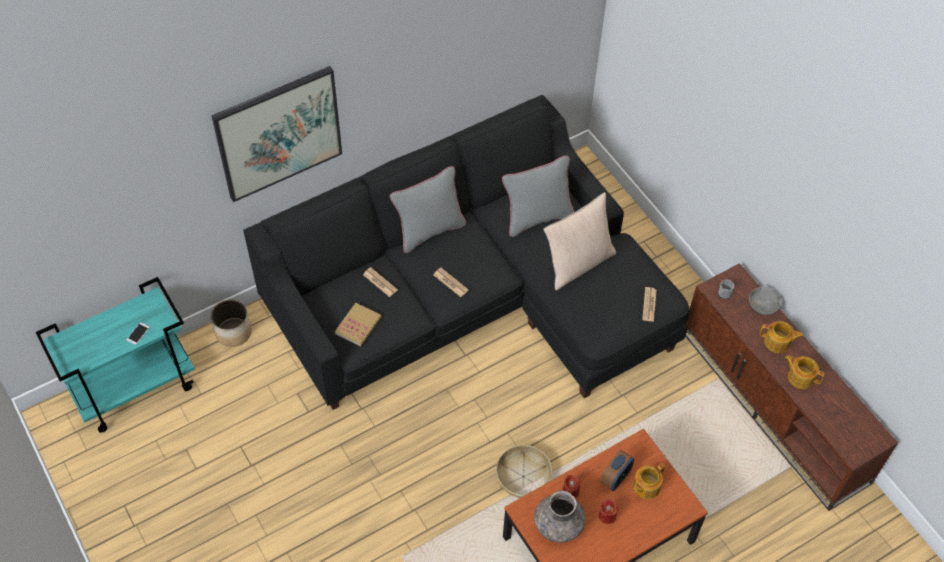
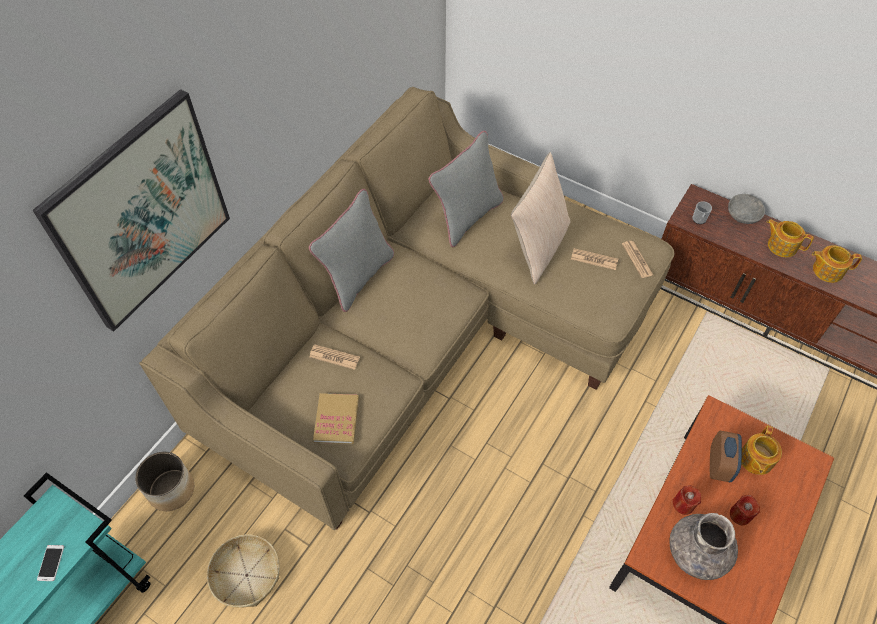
camera: 25 degrees left, 0 degrees up
black sofa [243,95,689,410] -> beige sofa [139,87,675,530]
newspaper [434,268,469,297] -> newspaper moved to [571,248,618,270]
basket [496,445,552,498] -> basket moved to [207,534,280,607]
teapot [760,321,803,353] -> teapot turned 135 degrees counterclockwise [767,219,814,257]

